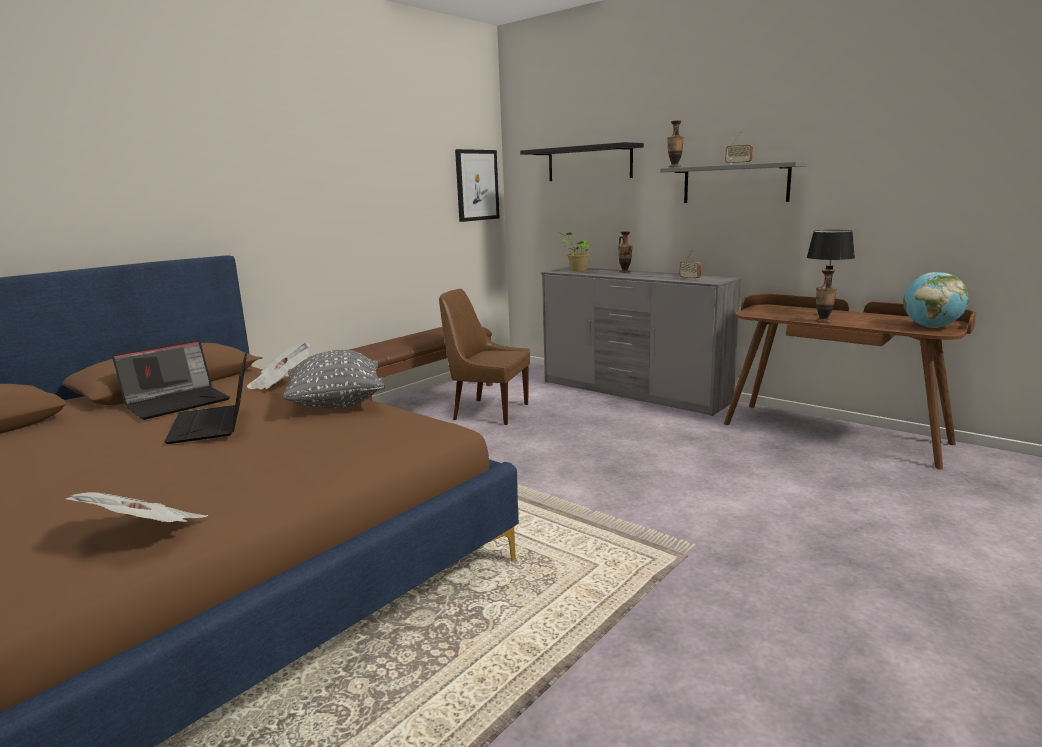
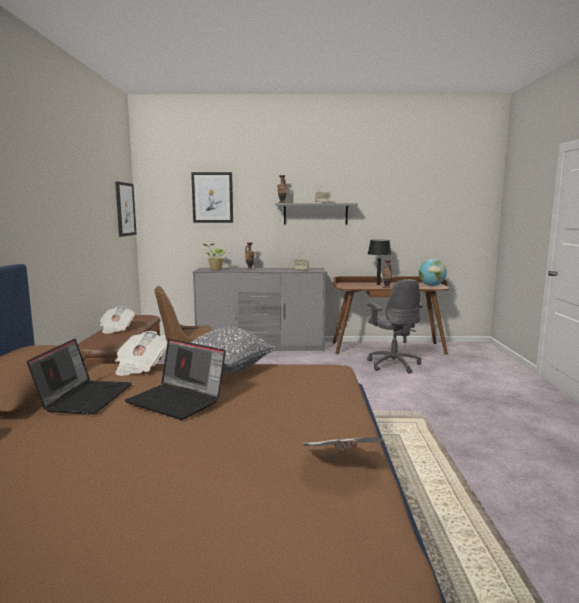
camera: 40 degrees left, 5 degrees down
black shelf [520,142,644,181] -> picture [191,172,233,223]
none -> newspaper [100,306,135,334]
none -> grey office chair [367,279,423,374]

